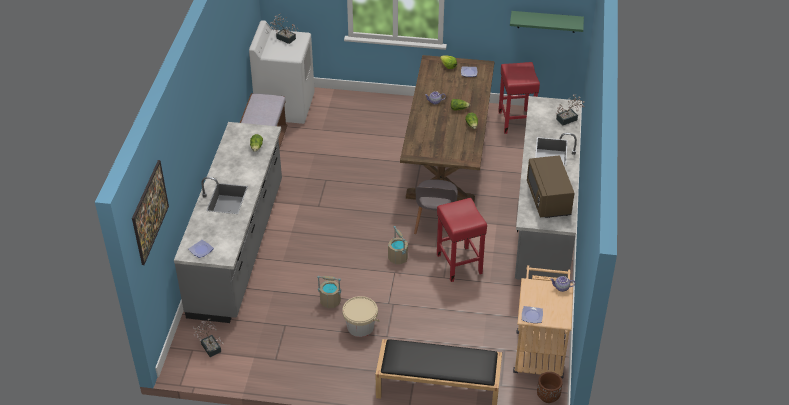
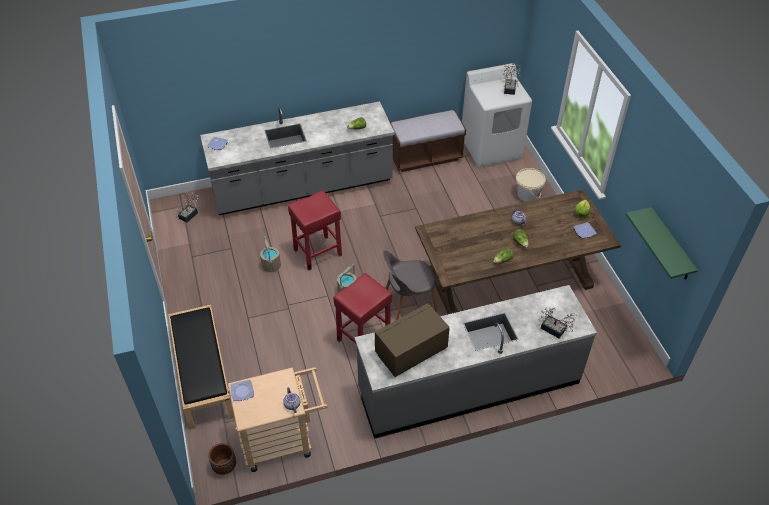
camera: 65 degrees right, 5 degrees up
picture [132,160,169,265] -> none
beige bucket [342,296,380,337] -> beige bucket moved to [515,168,546,202]
red stool [498,62,540,134] -> red stool moved to [288,190,342,270]

